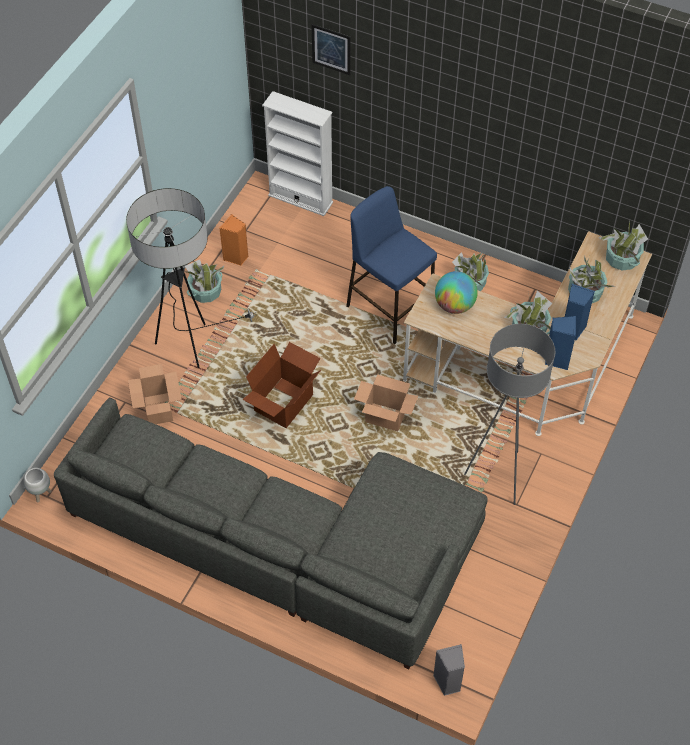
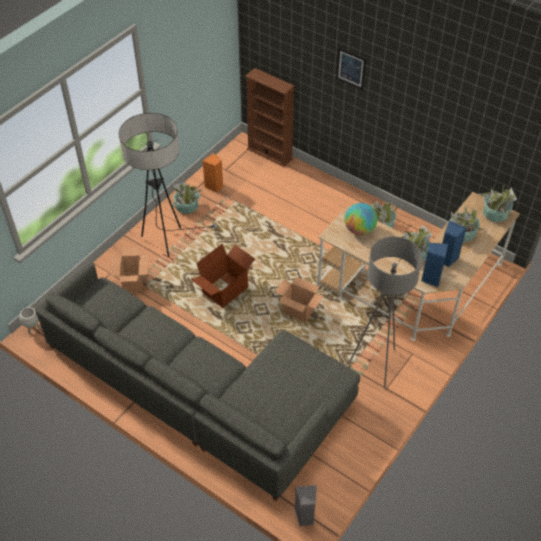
camera: 10 degrees right, 5 degrees down
white bookcase [262,91,333,216] -> brown bookcase [245,68,295,167]
picture [311,24,351,75] -> picture moved to [336,48,366,90]
blue stool [346,186,437,344] -> none

